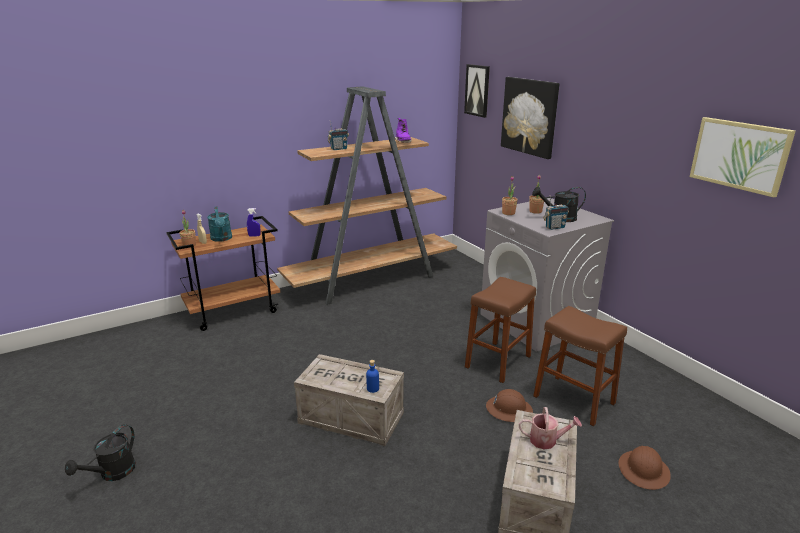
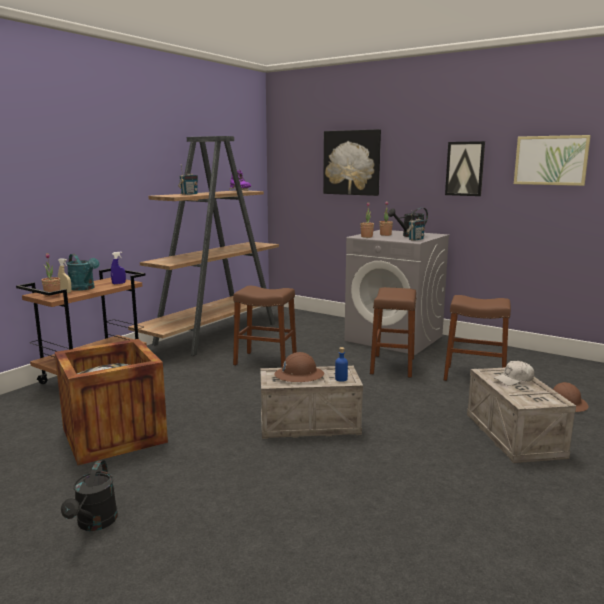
camera: 25 degrees left, 10 degrees down
picture [464,64,490,118] -> picture moved to [445,141,485,196]
brown hard hat [486,389,533,422] -> brown hard hat moved to [274,352,324,382]
watering can [519,407,582,450] -> white cap [494,361,534,386]
none -> crate [55,339,168,465]
none -> brown stool [233,286,297,368]

